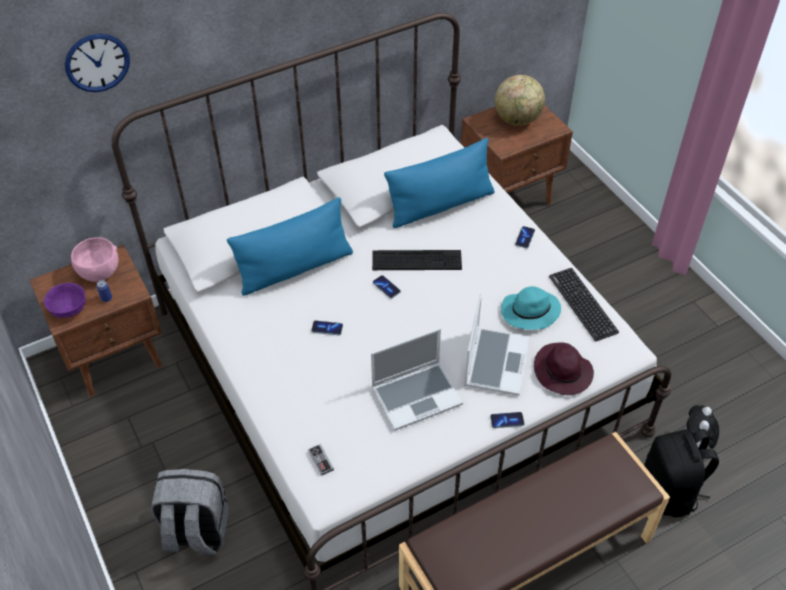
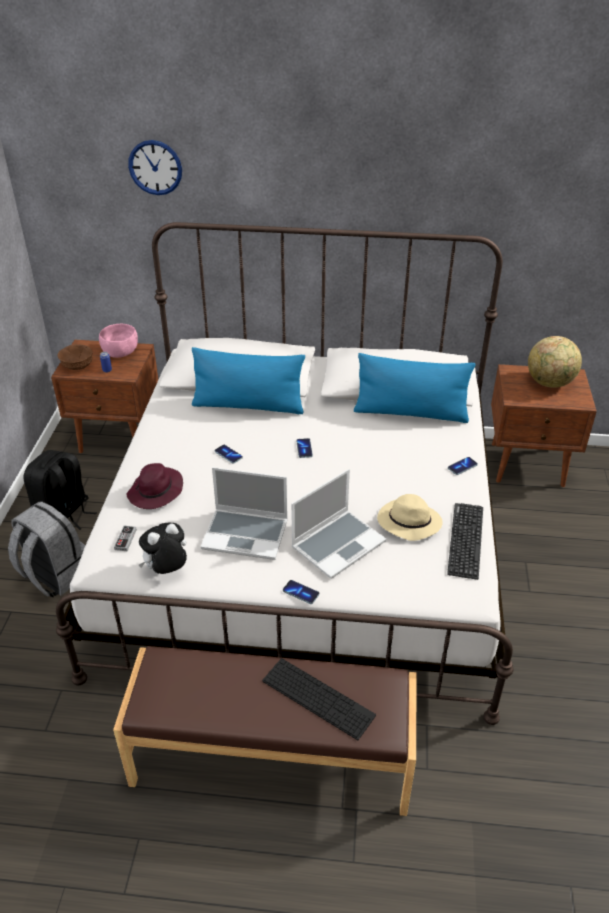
camera: 35 degrees right, 10 degrees down
purple bowl [44,283,86,318] -> brown bowl [57,344,93,370]
keyboard [372,250,462,270] -> keyboard moved to [262,658,376,740]
turquoise hat [501,286,561,330] -> beige hat [377,494,443,541]
purple hat [534,342,594,395] -> purple hat moved to [127,463,183,509]
black backpack [644,429,719,518] -> black backpack moved to [23,450,96,530]
plush toy [687,405,719,449] -> plush toy moved to [139,523,187,574]

